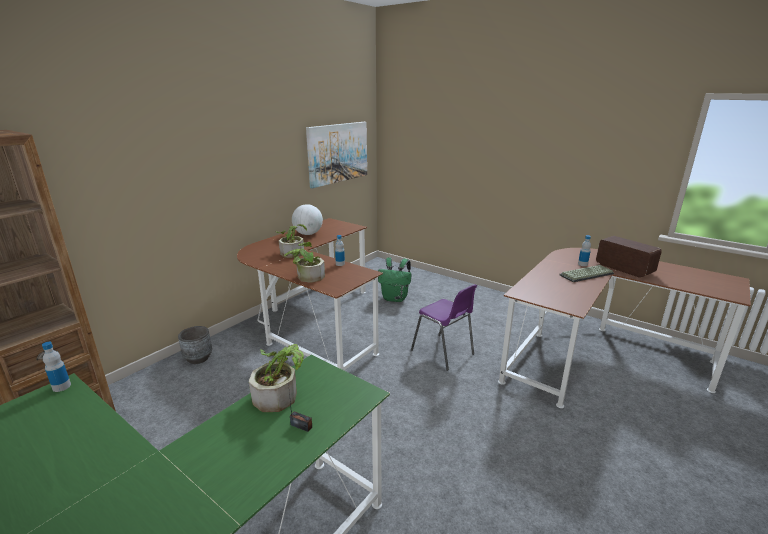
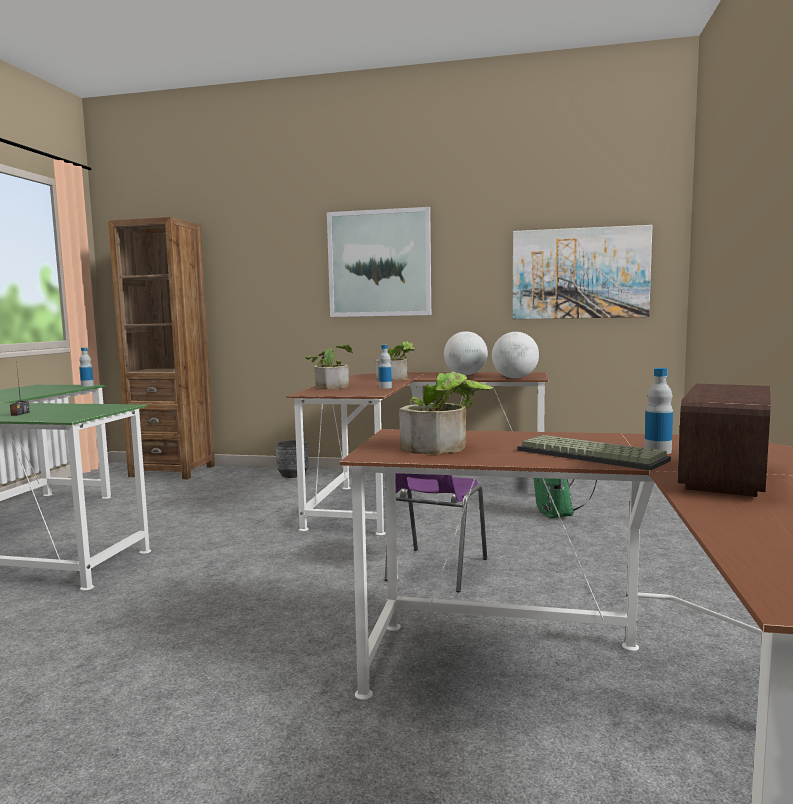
camera: 65 degrees right, 15 degrees down
potted plant [249,344,304,412] -> potted plant moved to [399,372,493,454]
none -> picture [327,207,431,317]
none -> globe [492,332,539,378]

